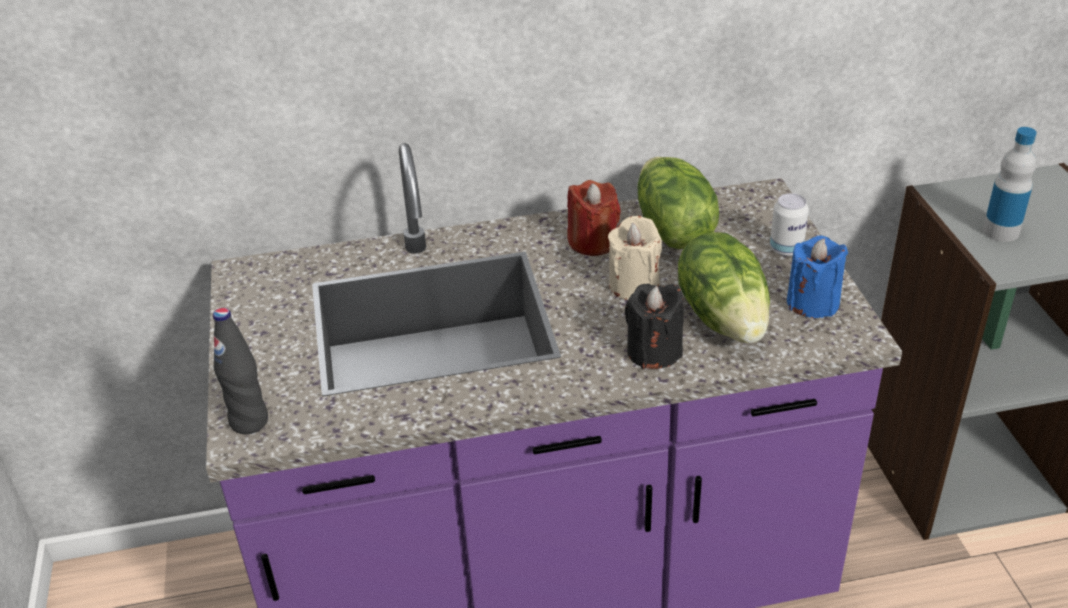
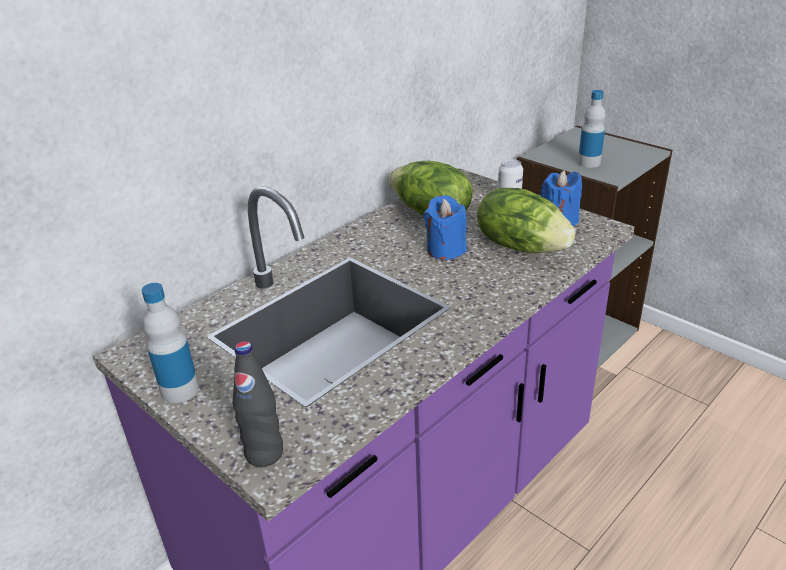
camera: 35 degrees left, 5 degrees down
red candle [567,180,621,256] -> none
beige candle [608,216,662,300] -> blue candle [424,195,467,260]
black candle [625,284,684,369] -> none
none -> bottle [141,283,199,403]

